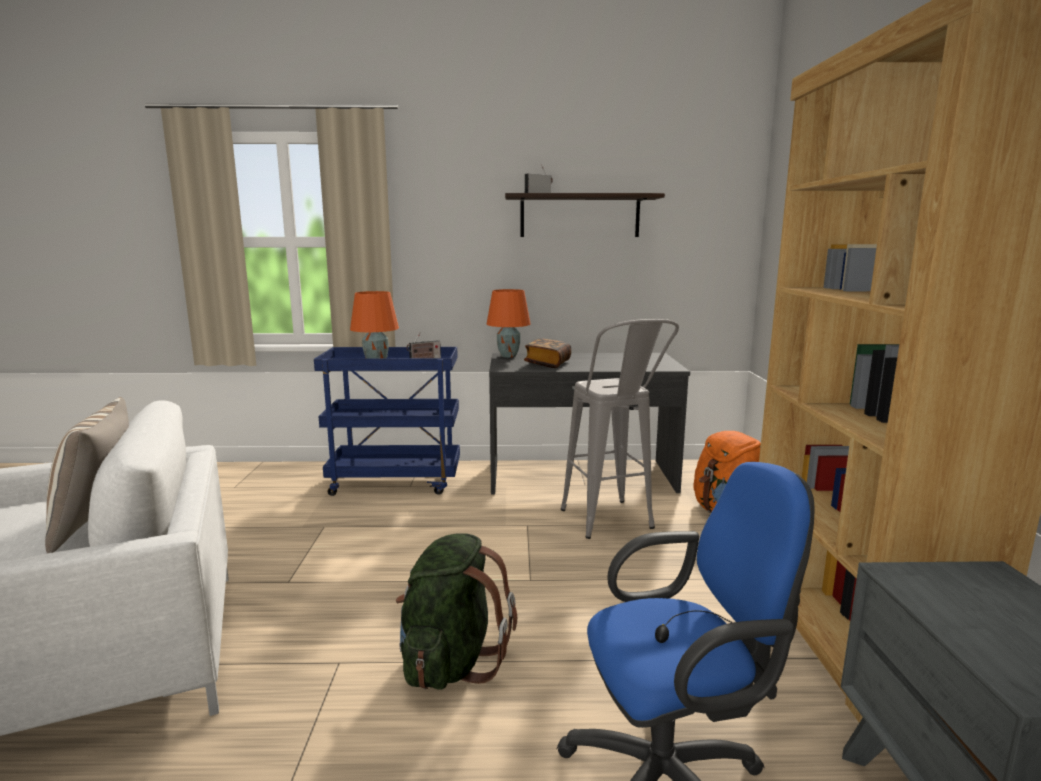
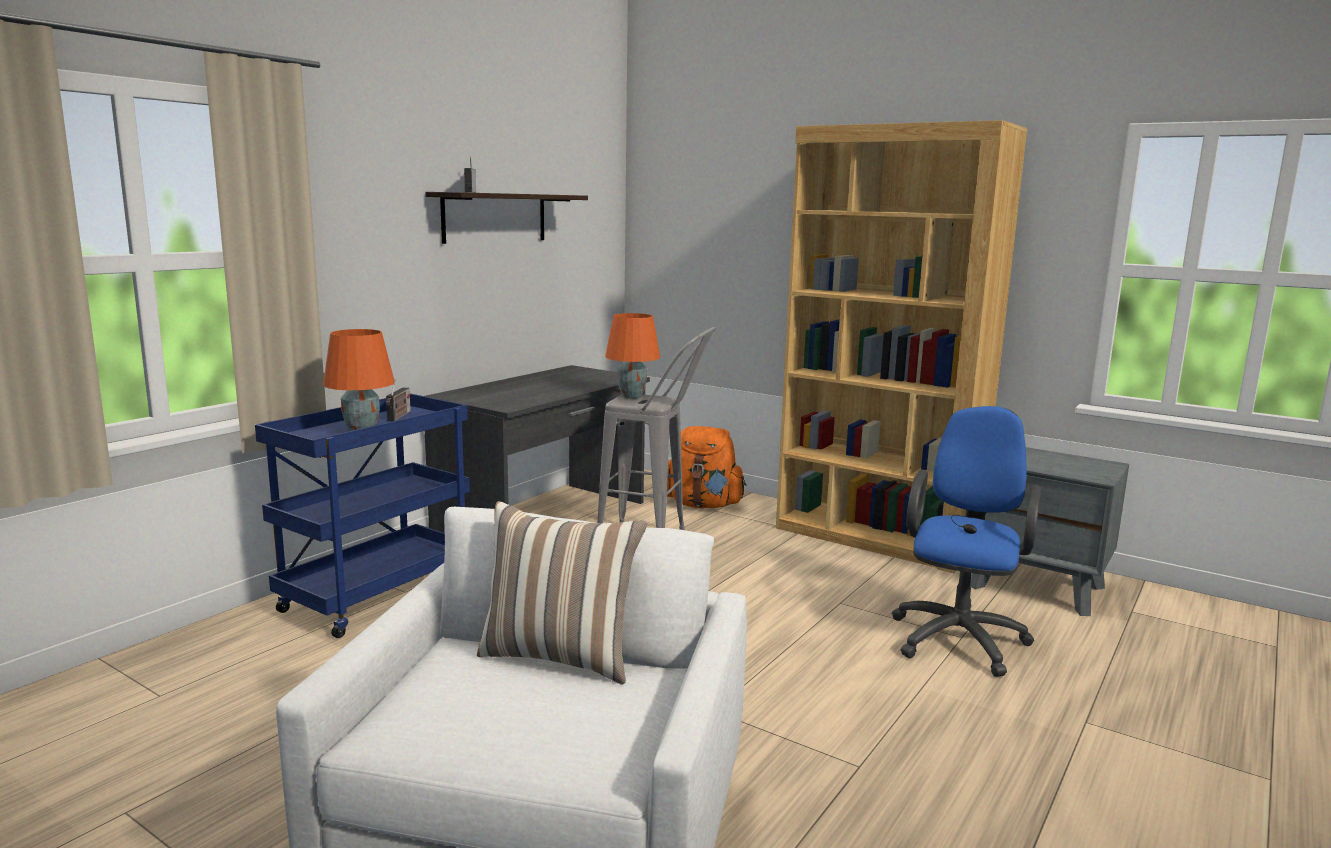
camera: 55 degrees left, 0 degrees up
green backpack [396,533,517,690] -> none
orange table lamp [487,289,531,358] -> orange table lamp moved to [605,313,660,399]
book [524,339,571,368] -> none

